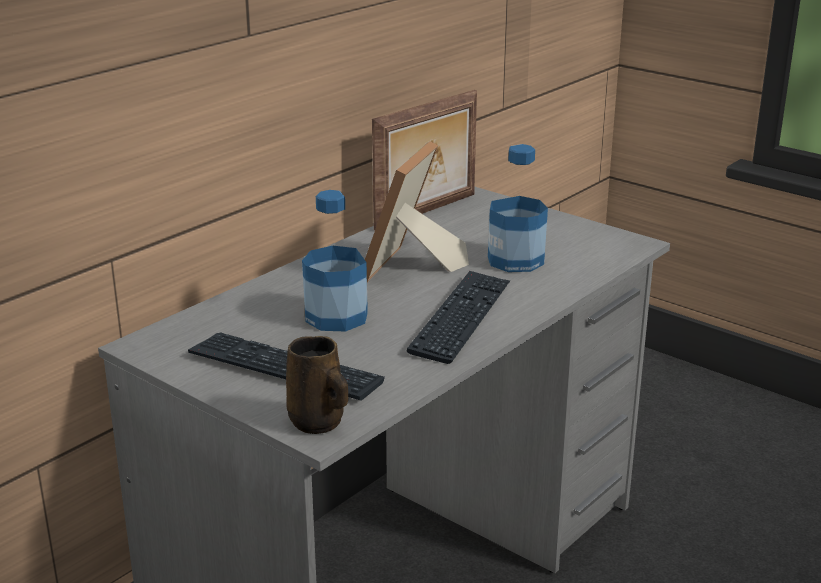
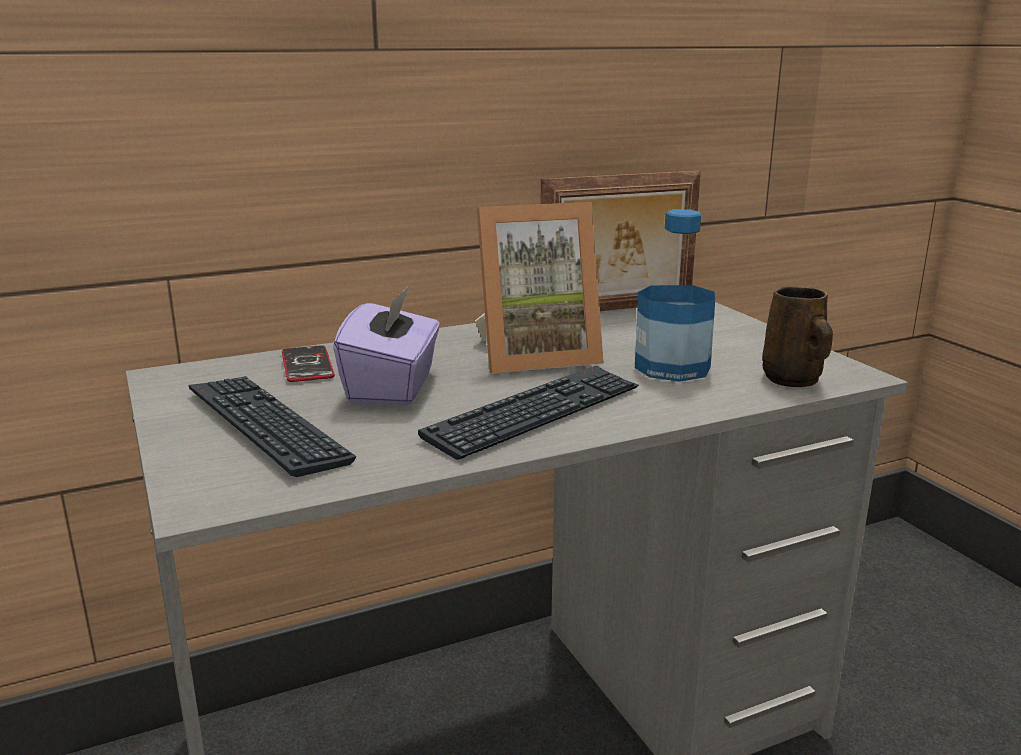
camera: 25 degrees right, 5 degrees down
brown mug [286,336,348,434] -> brown mug moved to [762,286,833,387]
bottle [302,190,368,332] -> purple tissue box [333,285,440,405]
picture frame [365,141,469,282] -> picture frame turned 150 degrees counterclockwise [475,202,604,373]
none -> phone [282,345,335,382]

